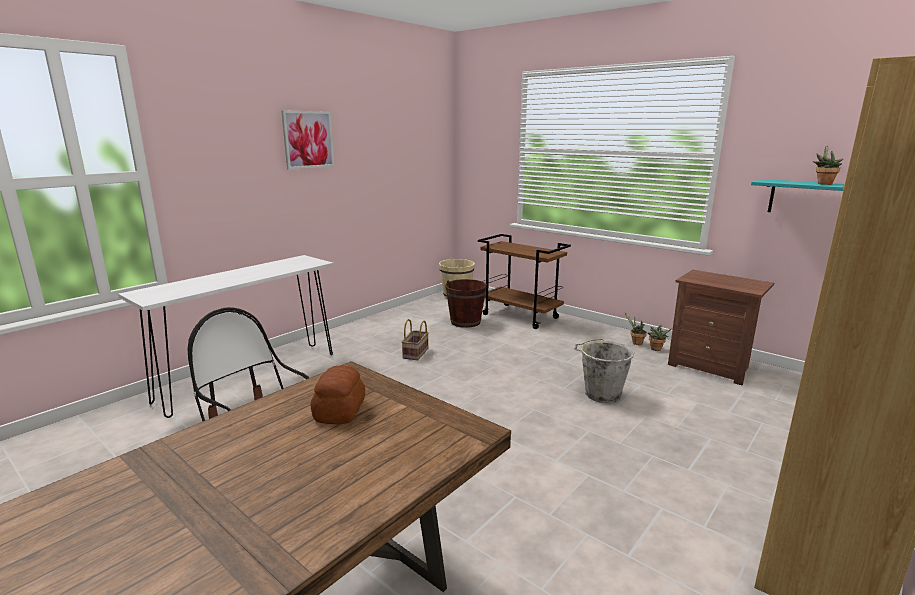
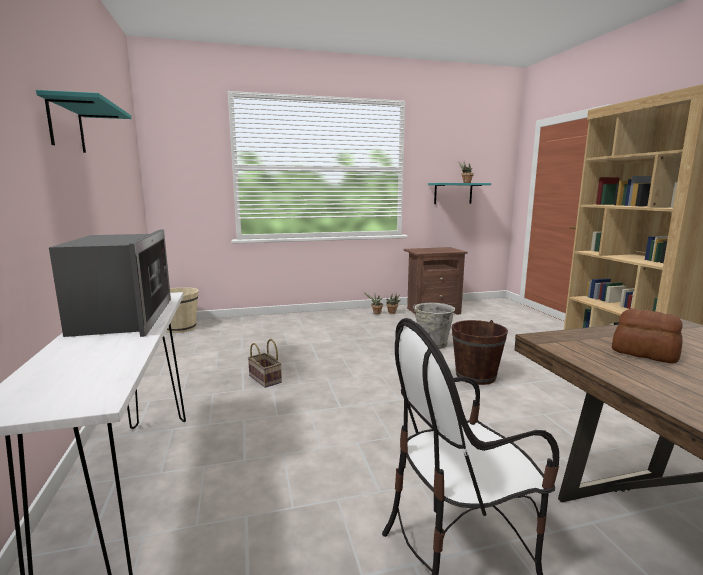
camera: 55 degrees left, 5 degrees down
picture [282,110,334,169] -> turquoise shelf [36,90,132,153]
brown bucket [445,279,487,328] -> brown bucket moved to [452,320,508,385]
brown cart [478,234,571,329] -> none
none -> microwave [49,229,171,337]

